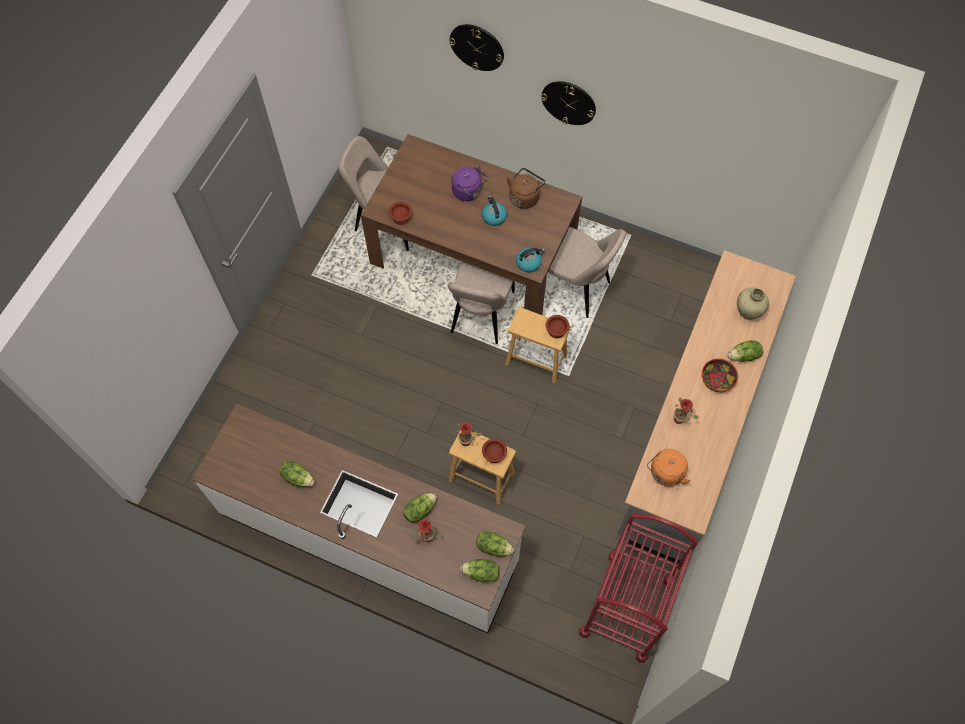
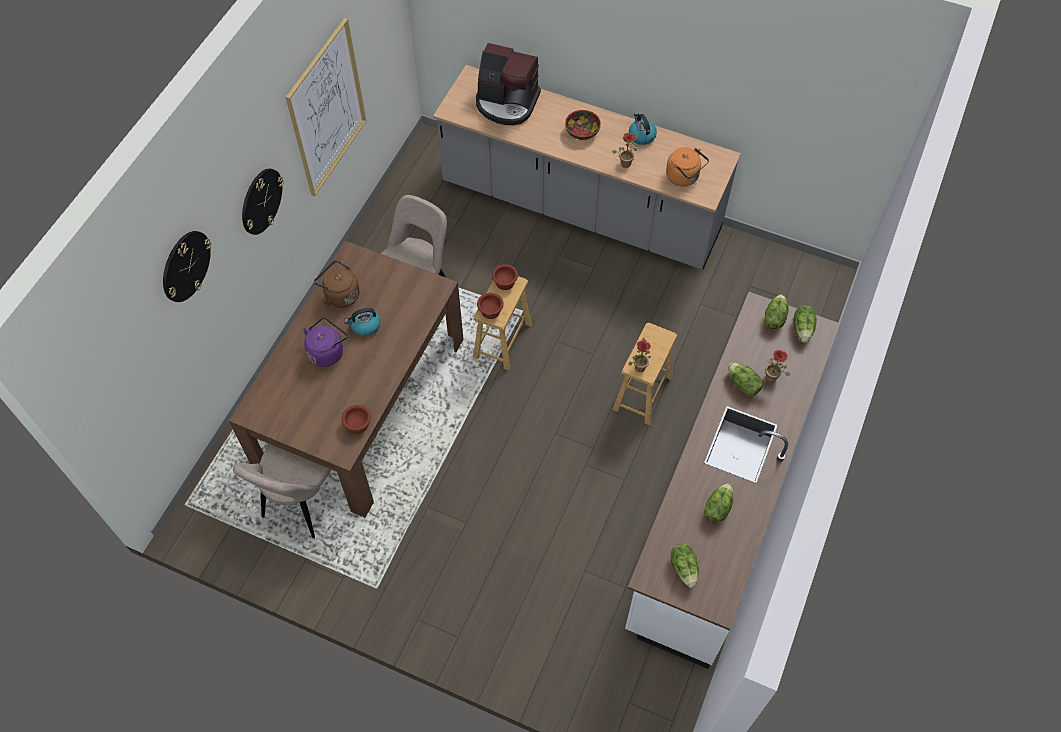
camera: 90 degrees left, 5 degrees down
beige chair [448,261,515,344] -> none
brown bowl [482,439,507,463] -> brown bowl moved to [477,293,504,319]
kettle [516,248,545,272] -> kettle moved to [629,113,657,145]
red cart [579,514,698,663] -> none
lettuce [728,340,763,362] -> lettuce moved to [671,544,699,588]
beige vase [737,287,769,320] -> coffee machine [476,43,541,126]
none -> picture [286,18,367,196]

